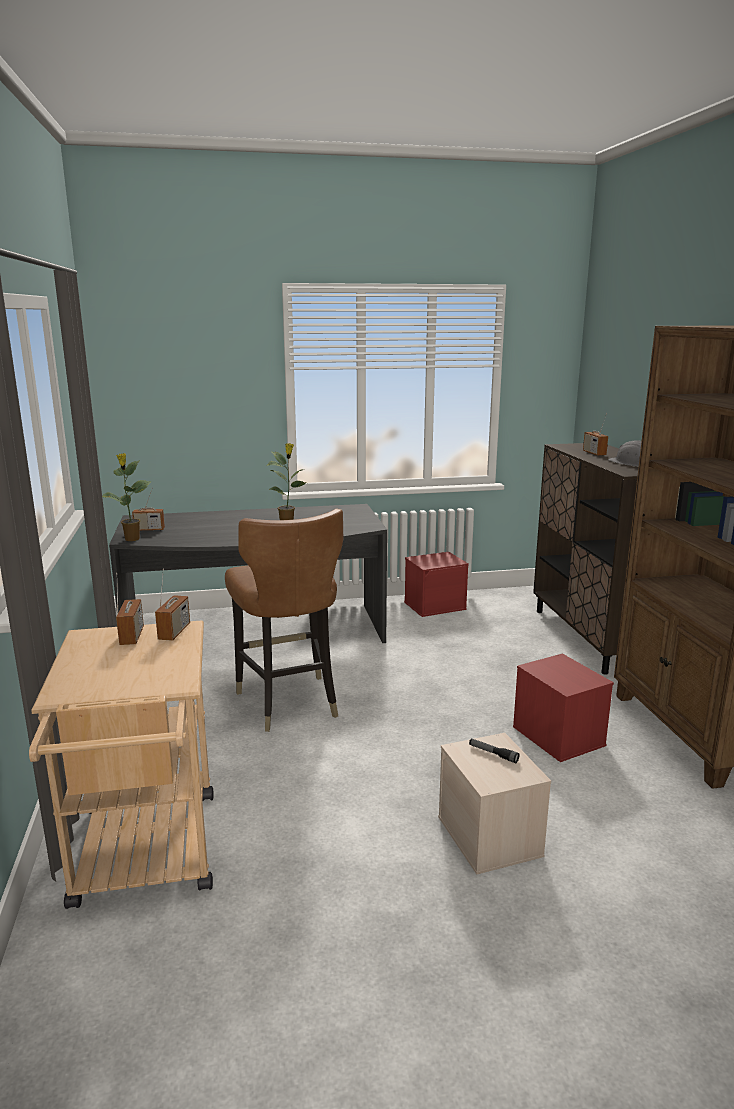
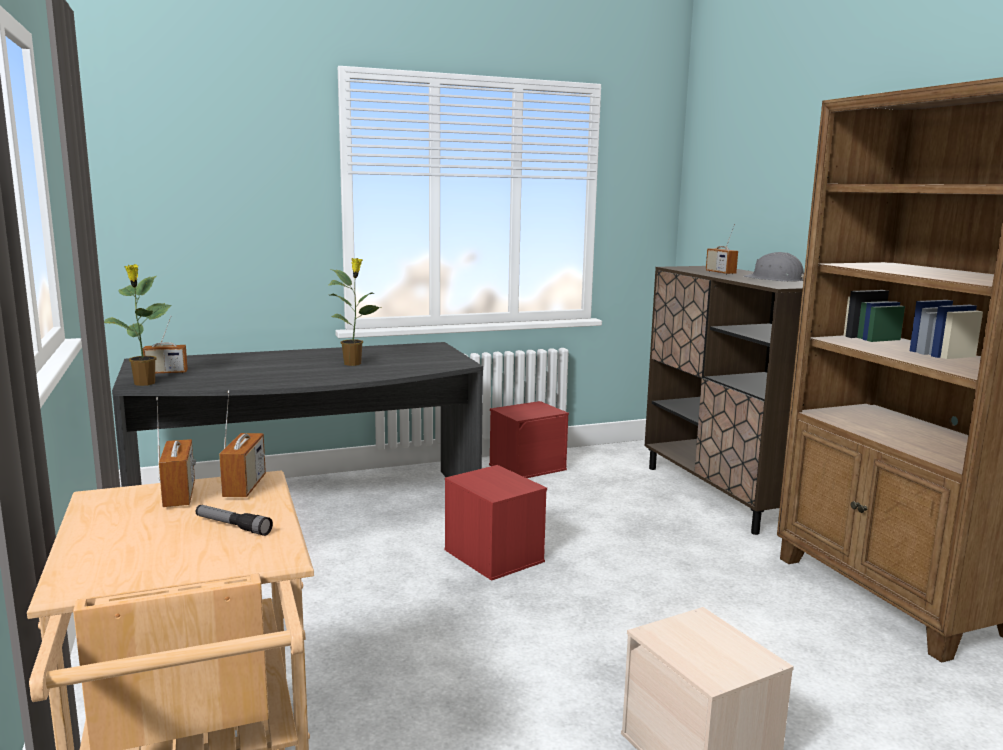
camera: 10 degrees left, 5 degrees down
brown chair [225,509,343,732] -> none
flashlight [469,738,519,763] -> flashlight moved to [196,505,273,536]
red storage box [513,653,614,762] -> red storage box moved to [445,465,547,581]

